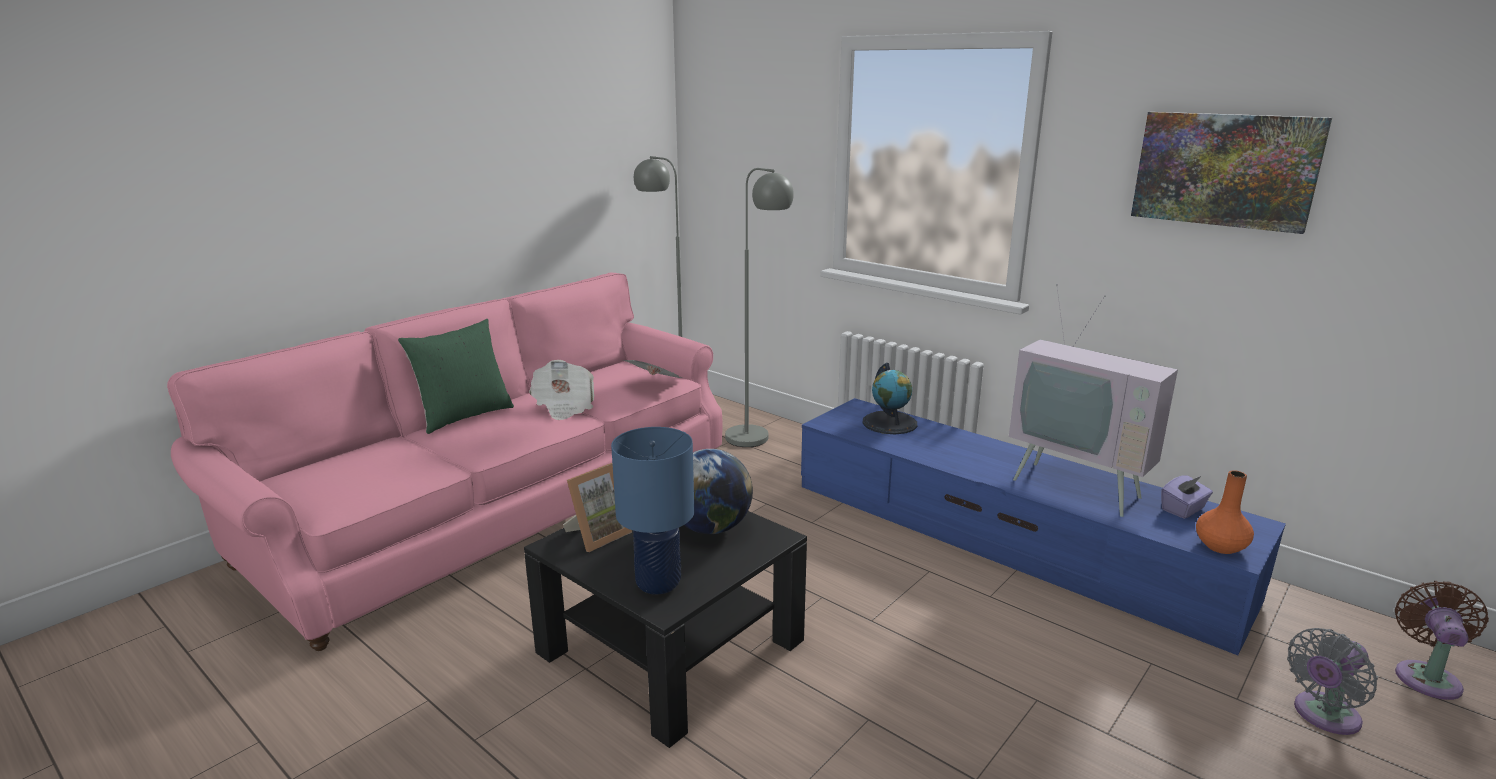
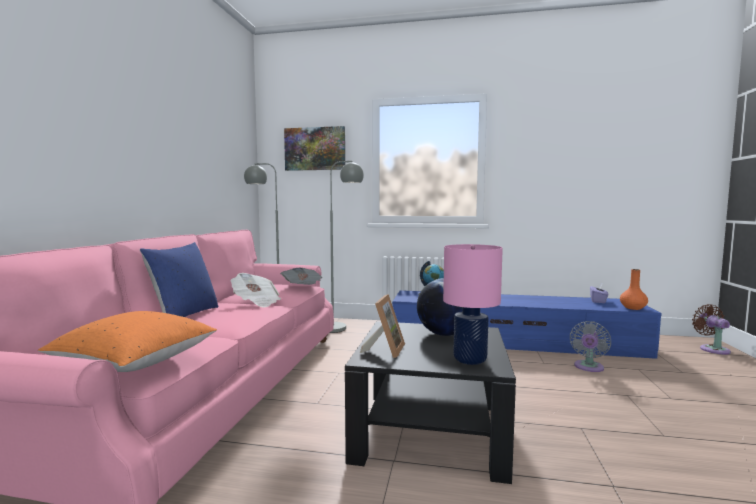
camera: 30 degrees left, 15 degrees down
green pillow [398,319,514,434] -> blue pillow [140,242,219,317]
blue table lamp [611,427,694,595] -> pink table lamp [443,244,503,365]
television [1009,284,1178,517] -> none
picture [1131,112,1332,234] -> picture moved to [284,126,345,171]
grey fan [1287,628,1378,735] -> grey fan moved to [569,321,611,372]
none -> orange pillow [38,311,217,372]

